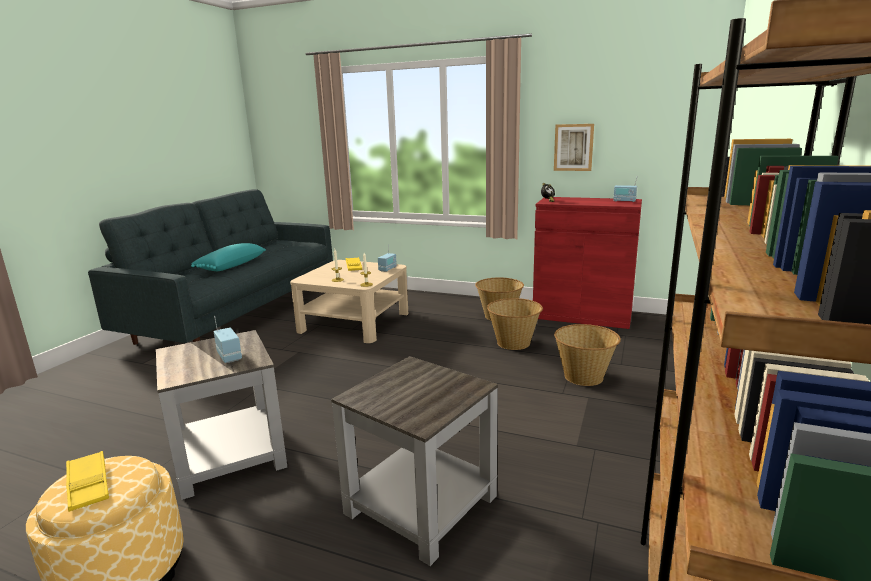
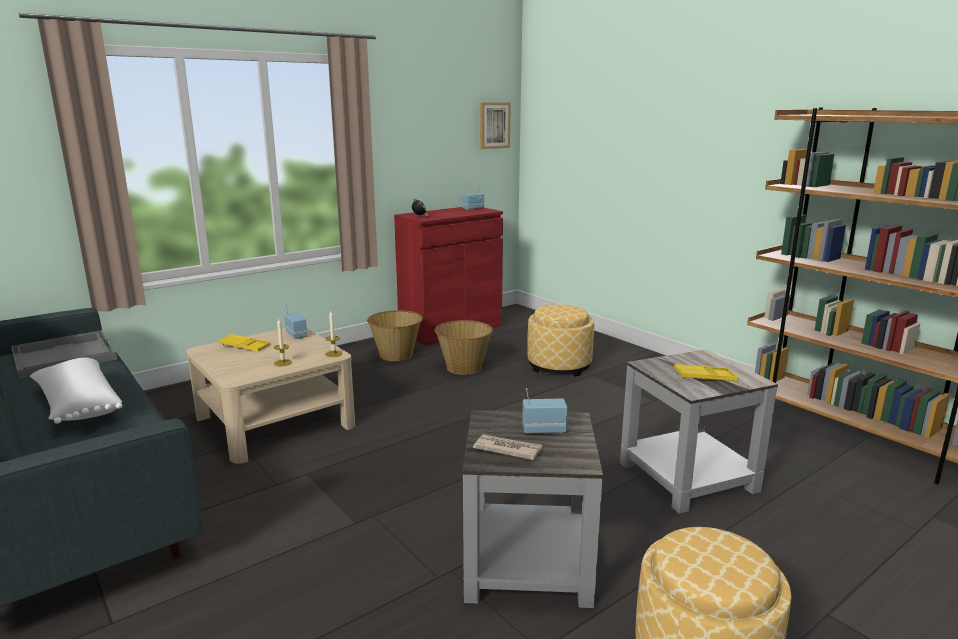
camera: 60 degrees left, 0 degrees up
yellow tray [66,451,109,512] -> yellow tray moved to [674,364,739,381]
turquoise pillow [191,243,266,271] -> white pillow [30,357,122,424]
picture [554,124,594,171] -> picture moved to [480,103,511,149]
basket [554,324,621,386] -> ottoman [527,304,594,377]
none -> grey tray [11,330,117,379]
none -> newspaper [473,434,542,460]

